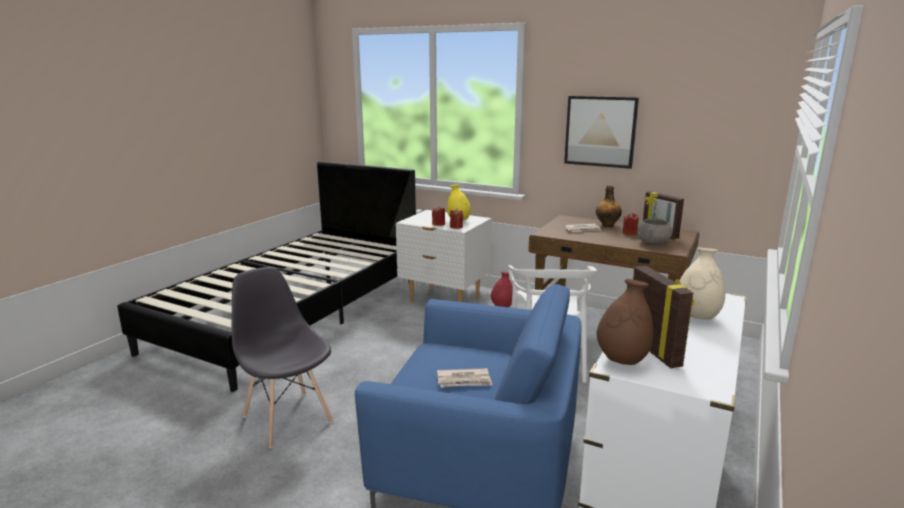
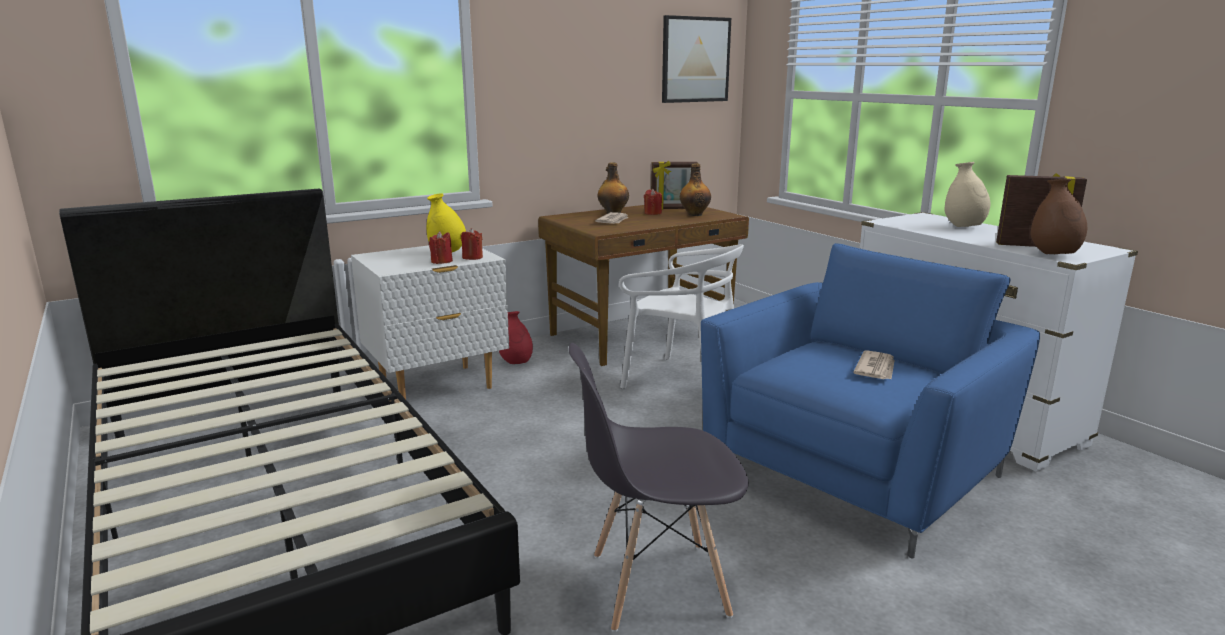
camera: 60 degrees left, 0 degrees up
picture [564,96,639,169] -> picture moved to [662,15,731,103]
grey bowl [637,219,672,245] -> bottle [680,164,711,216]

